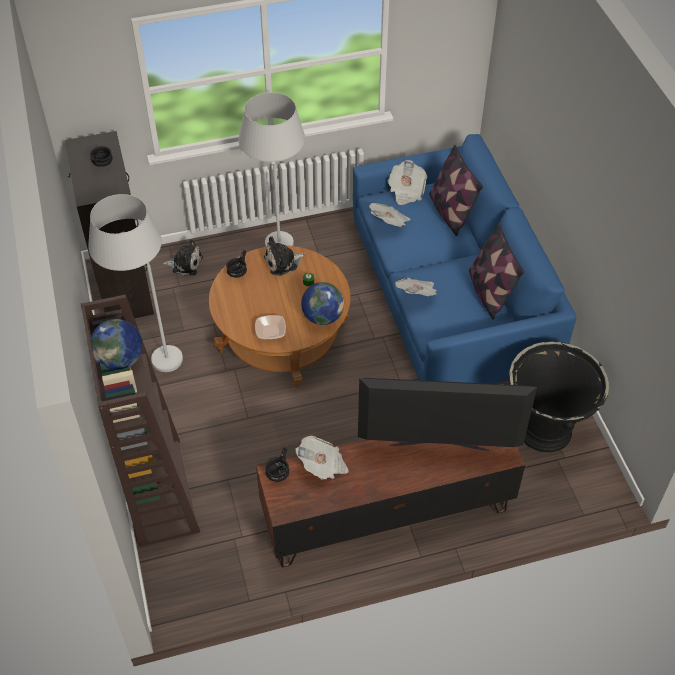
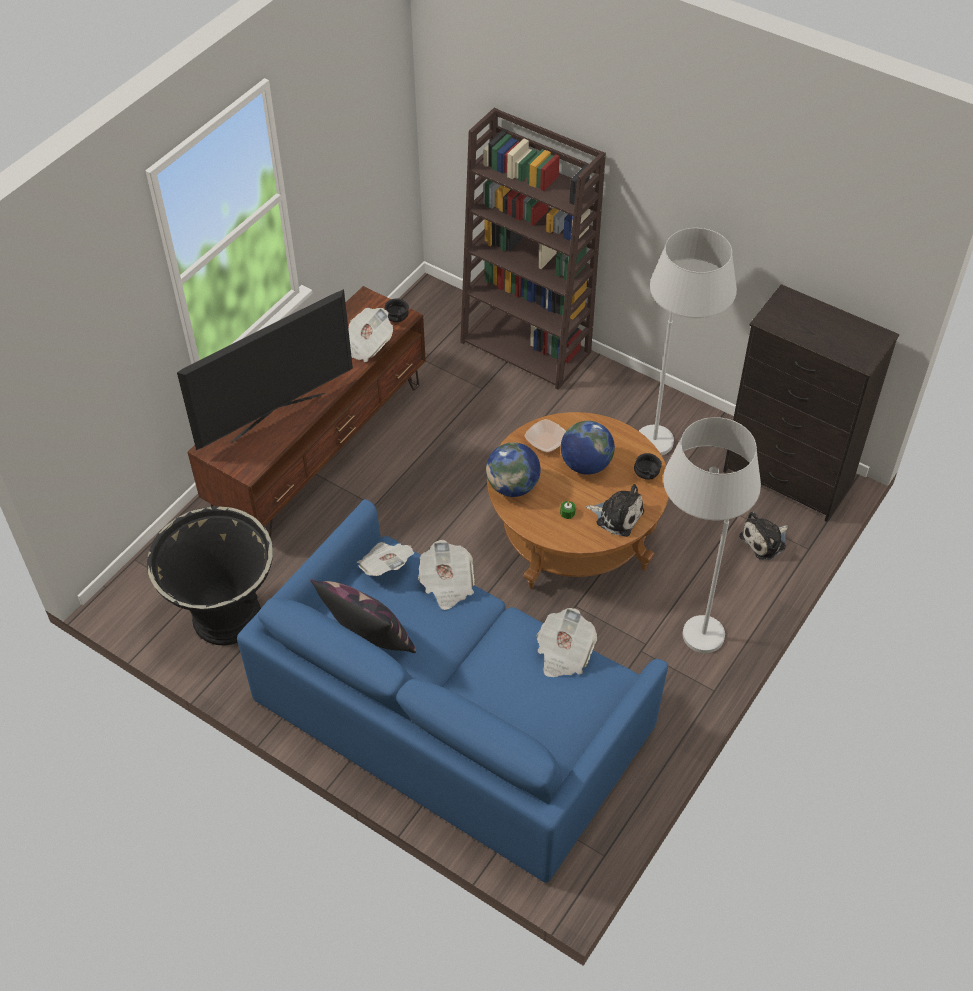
camera: 140 degrees right, 0 degrees up
black bowl [90,146,113,167] -> none
globe [90,319,142,370] -> globe moved to [561,421,615,475]
plush toy [264,236,305,276] -> plush toy turned 90 degrees clockwise [586,484,644,537]
newspaper [388,160,427,205] -> newspaper moved to [357,542,414,576]
pillow [429,145,483,236] -> none

